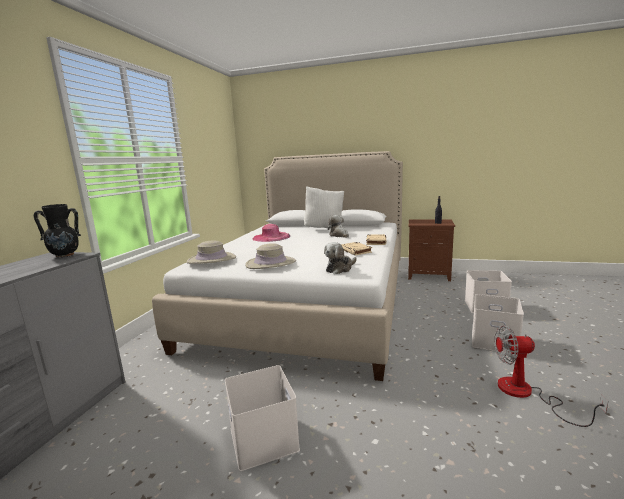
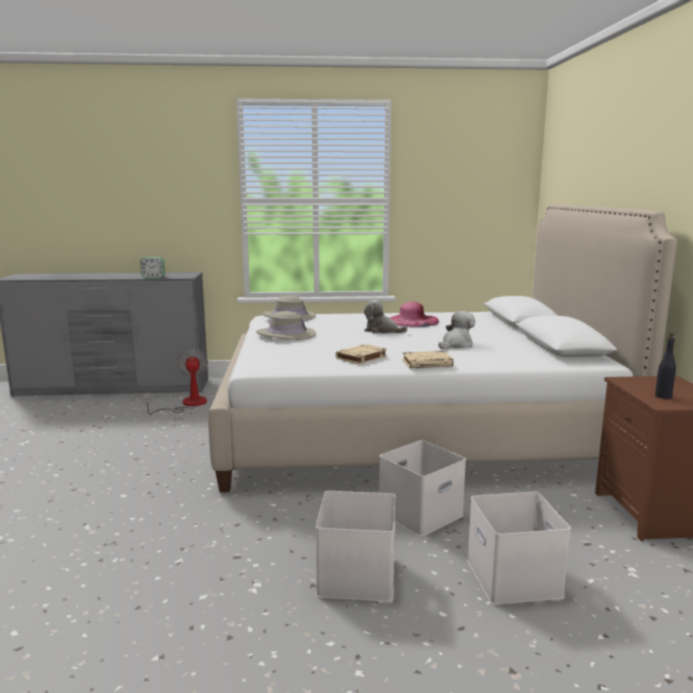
camera: 70 degrees right, 0 degrees up
black vase [34,204,81,257] -> none
white storage box [225,365,300,471] -> white storage box moved to [379,440,466,537]
white pillow [304,186,344,229] -> none
plush toy [324,242,357,274] -> plush toy moved to [364,300,408,333]
fan [494,325,608,427] -> fan moved to [143,348,208,415]
none -> alarm clock [140,257,165,278]

